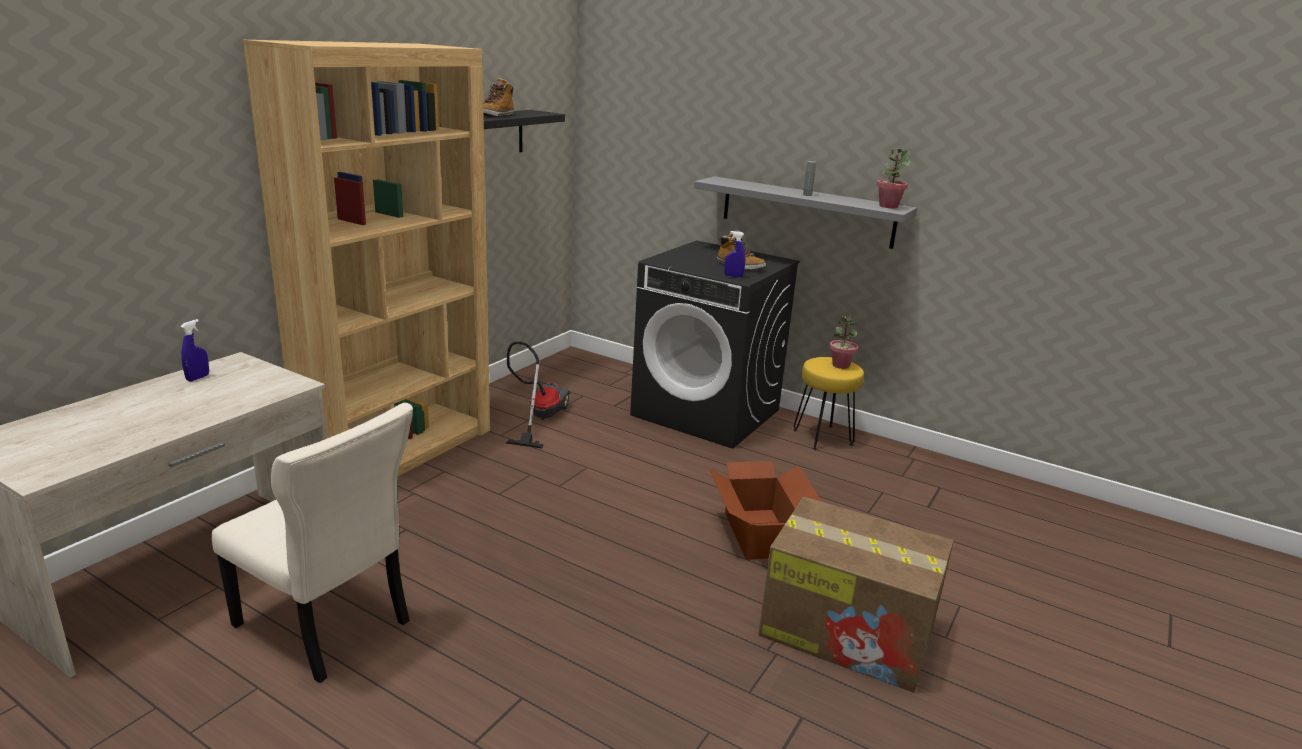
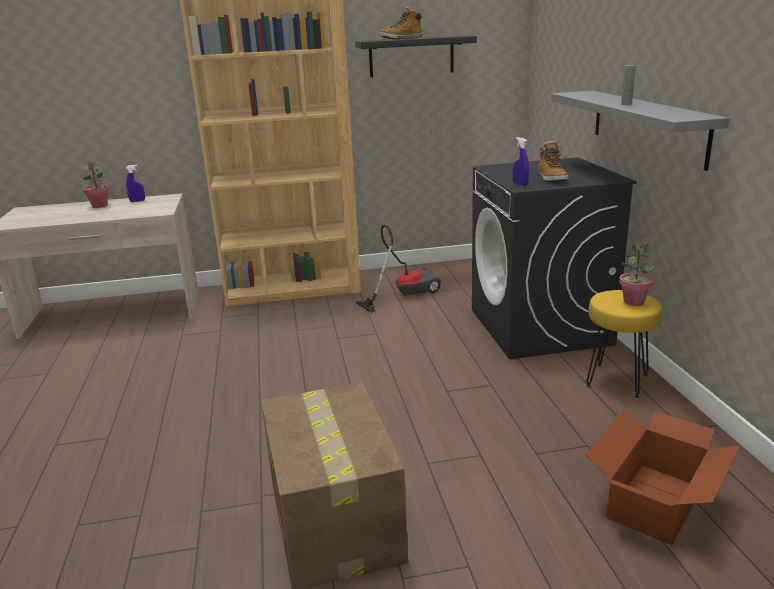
camera: 50 degrees right, 0 degrees up
beige chair [212,403,413,683] -> none
cardboard box [709,461,822,560] -> cardboard box moved to [586,409,740,545]
potted plant [877,148,910,208] -> potted plant moved to [83,161,109,208]

